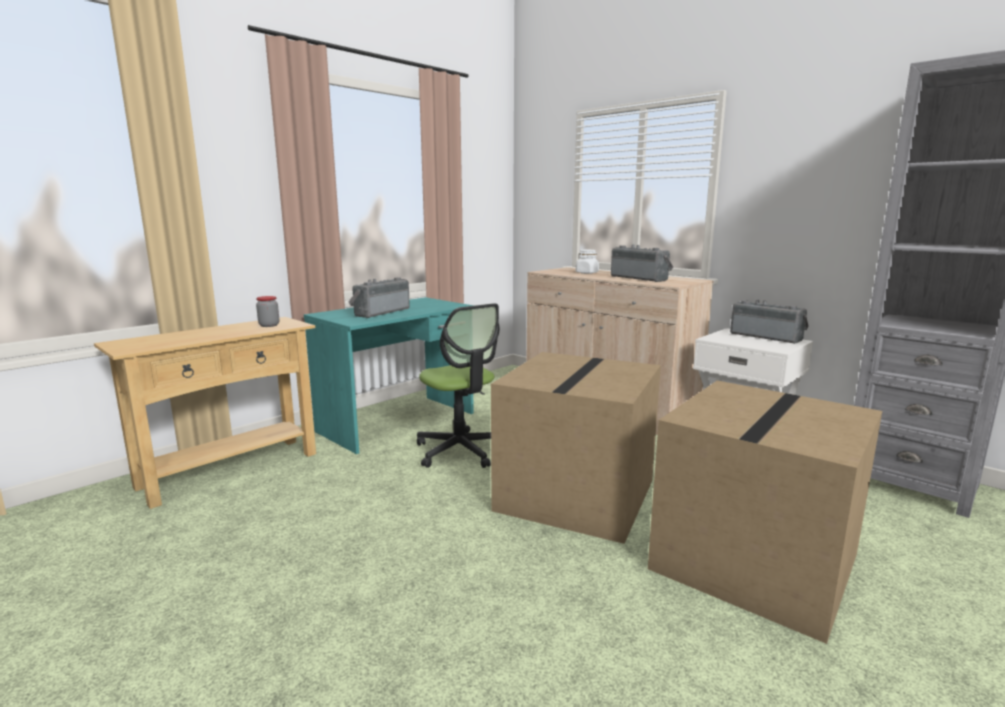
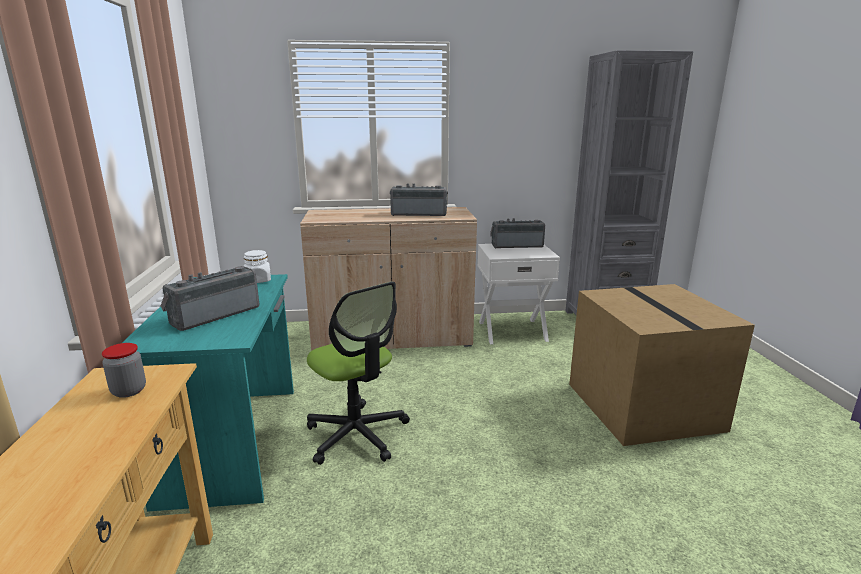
camera: 50 degrees left, 5 degrees up
radio [348,277,410,318] -> radio turned 60 degrees clockwise [161,266,259,331]
office chair [417,303,500,468] -> office chair turned 45 degrees clockwise [307,282,410,465]
cardboard box [491,352,661,544] -> none
white jar [576,250,599,274] -> white jar moved to [243,250,271,283]

